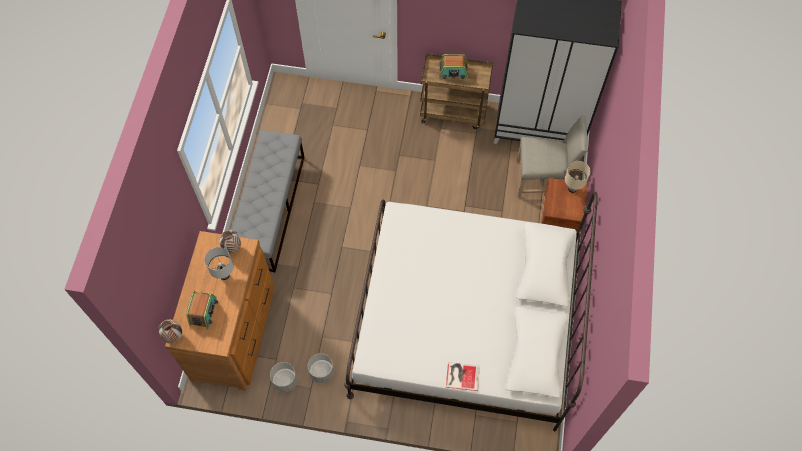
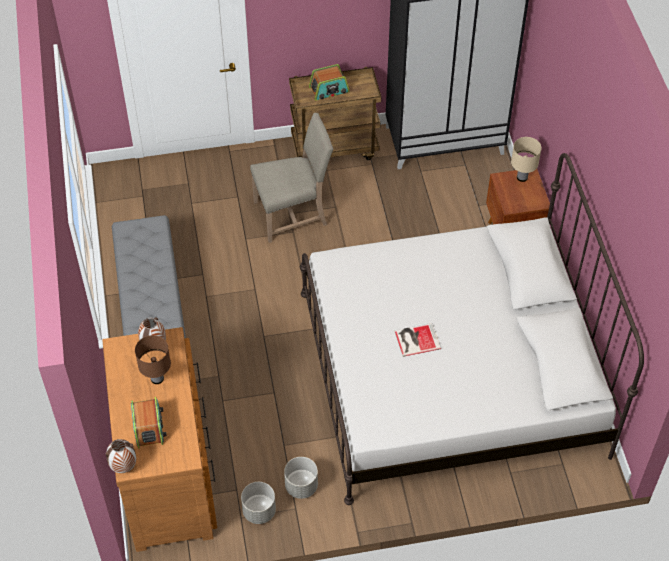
camera: 20 degrees left, 10 degrees down
white table lamp [204,247,233,280] -> brown table lamp [135,335,171,384]
book [446,362,480,391] -> book moved to [395,323,441,357]
beige chair [517,116,588,197] -> beige chair moved to [250,113,334,243]

